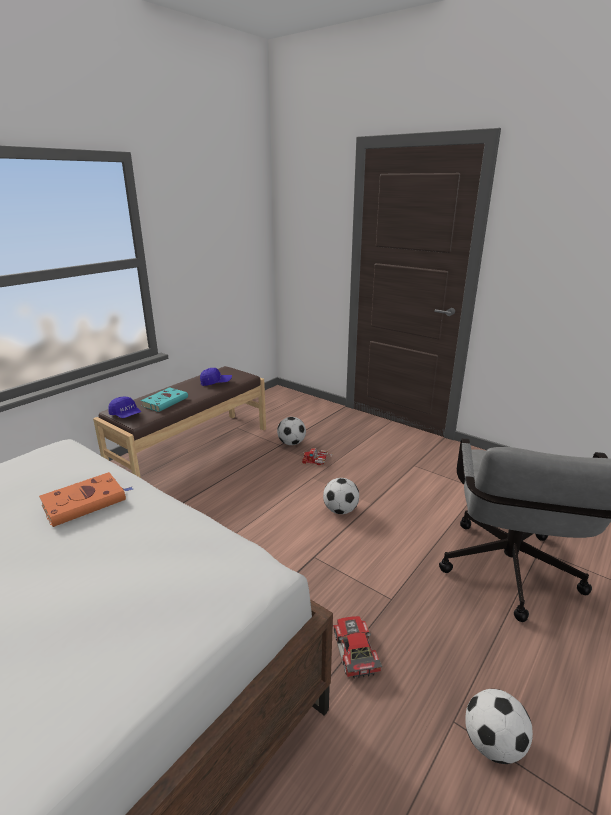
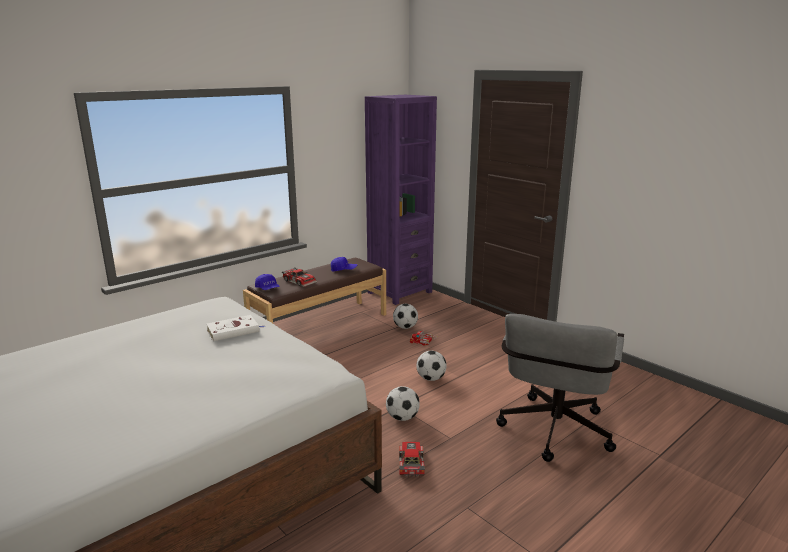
camera: 10 degrees right, 5 degrees down
orange book [39,472,133,527] -> white book [206,315,265,342]
turquoise book [141,387,188,412] -> toy car [282,268,317,287]
football [465,689,533,764] -> football moved to [386,386,420,421]
none -> purple bookcase [365,95,437,305]

